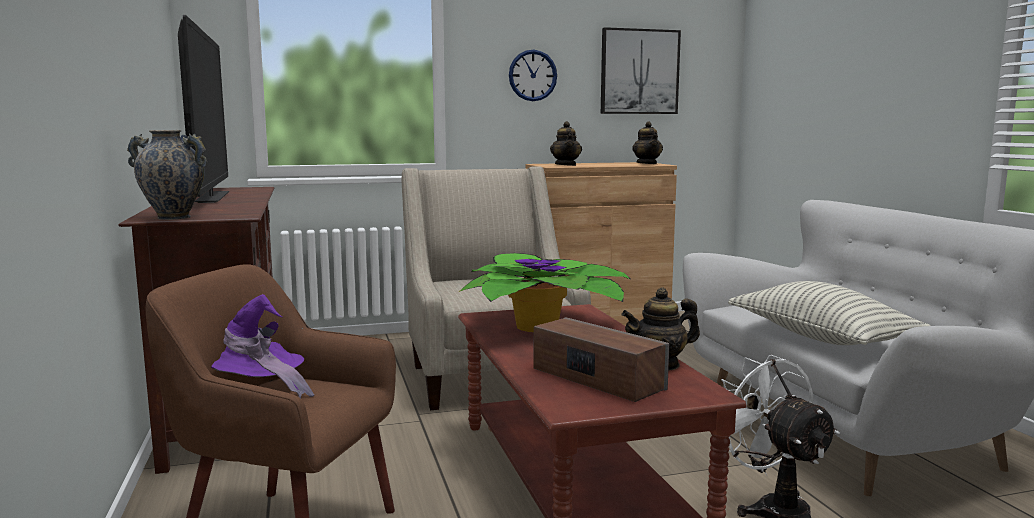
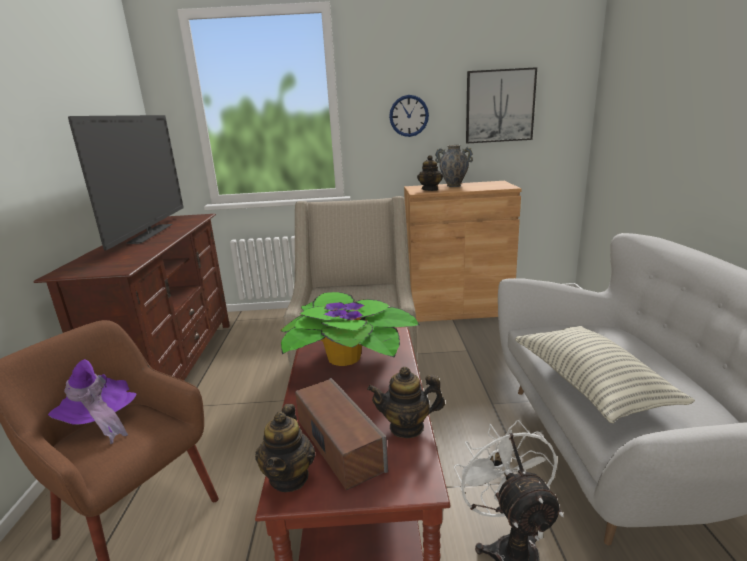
camera: 15 degrees right, 10 degrees up
vase [127,130,207,220] -> vase moved to [435,145,473,187]
teapot [632,121,663,164] -> teapot moved to [255,404,315,492]

